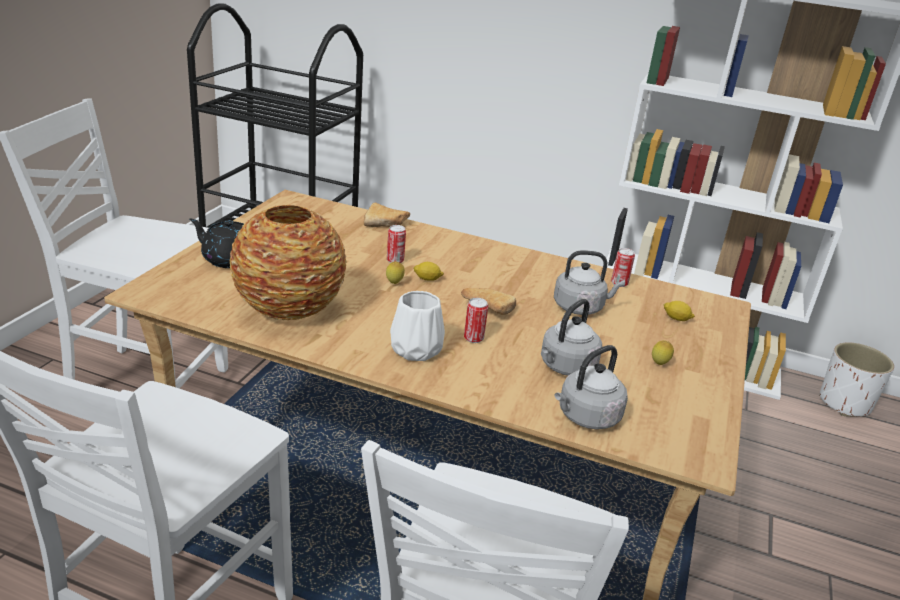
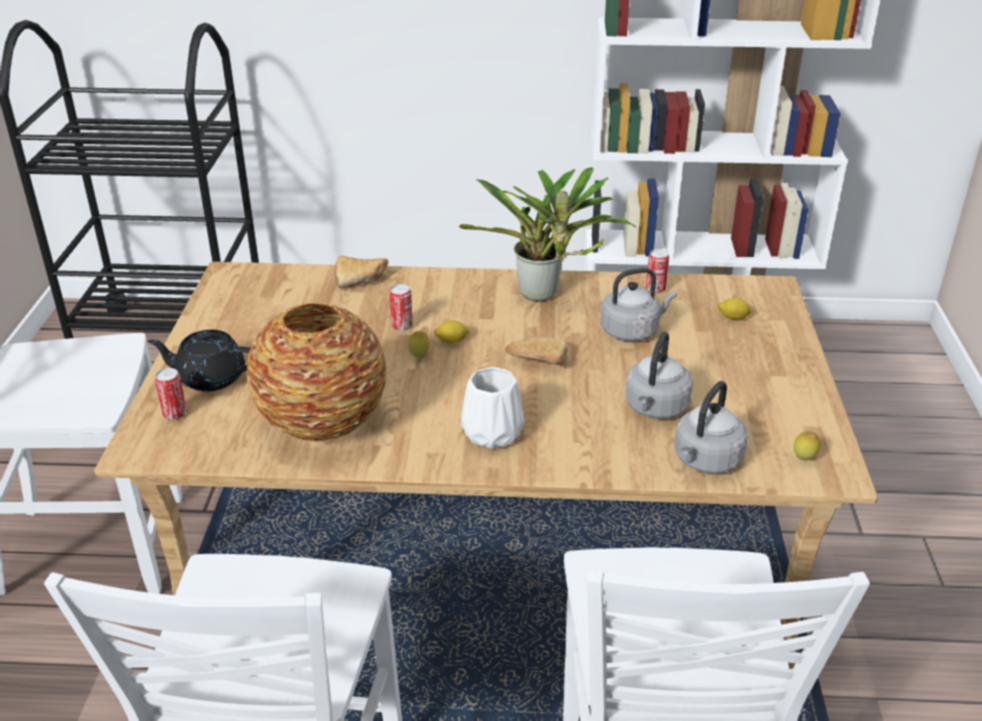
camera: 15 degrees left, 5 degrees up
can [464,298,488,343] -> can moved to [155,368,187,420]
lemon [652,340,674,365] -> lemon moved to [794,431,820,460]
white planter [819,343,894,417] -> none
none -> potted plant [459,167,636,301]

